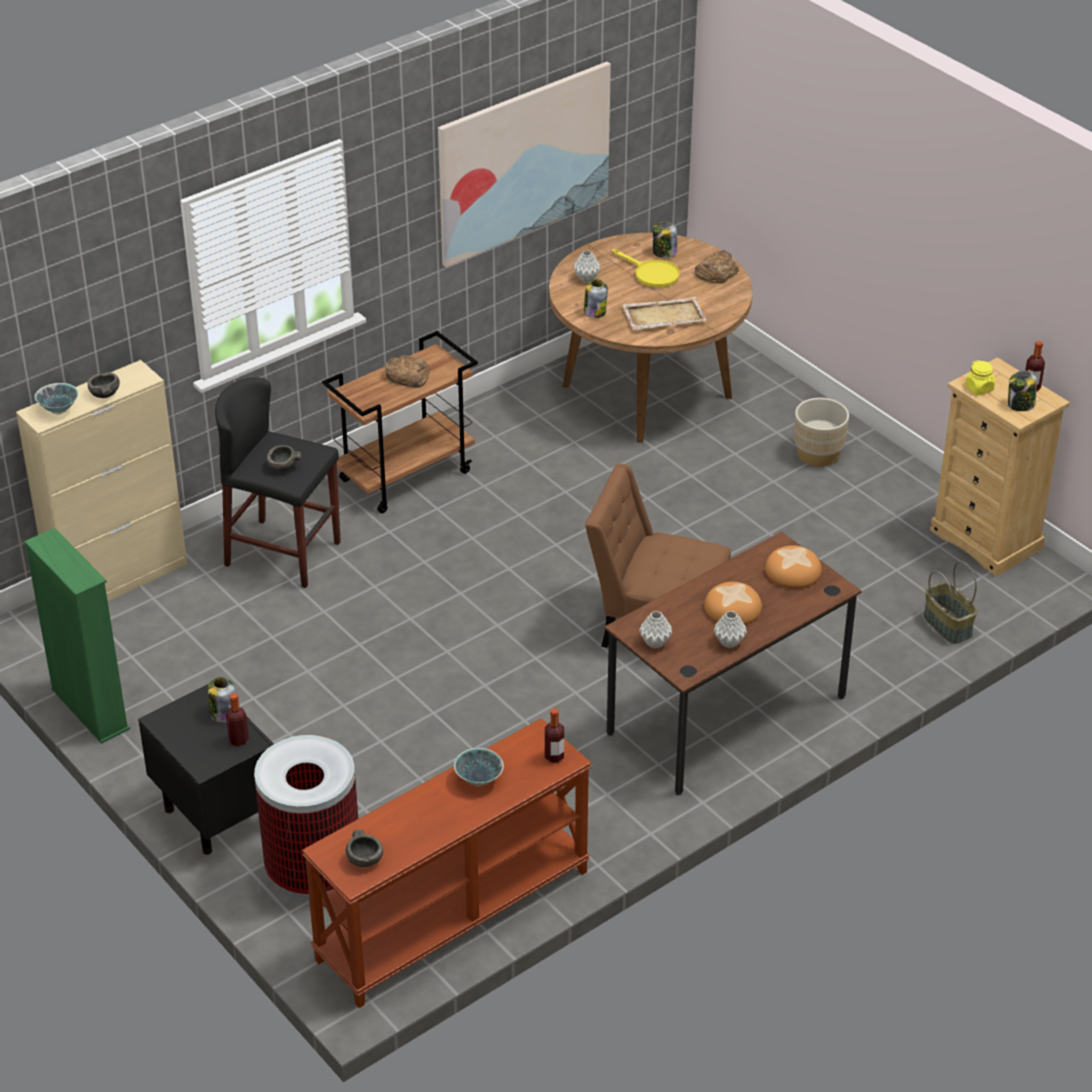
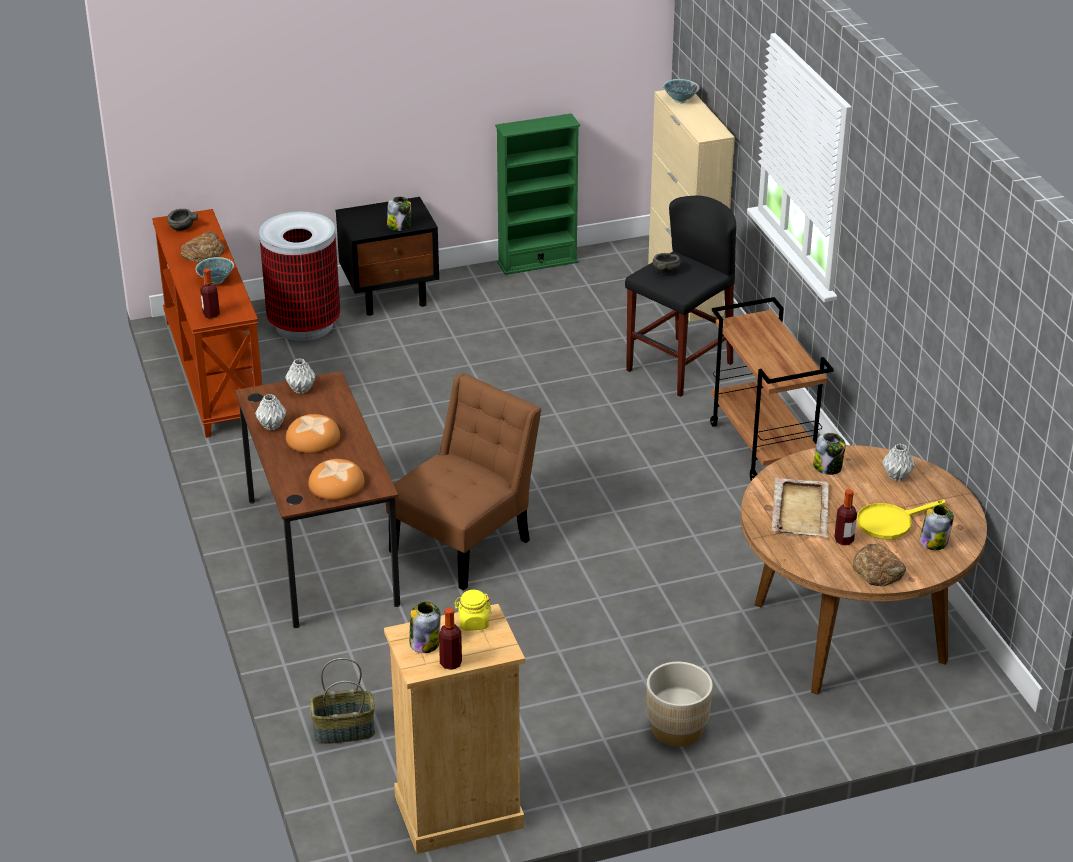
camera: 110 degrees right, 5 degrees down
grey bowl [88,372,120,398] -> none
bottle [226,693,249,747] -> bottle moved to [834,489,857,545]
bread [385,355,430,388] -> bread moved to [181,231,225,263]
picture [438,62,611,267] -> none

